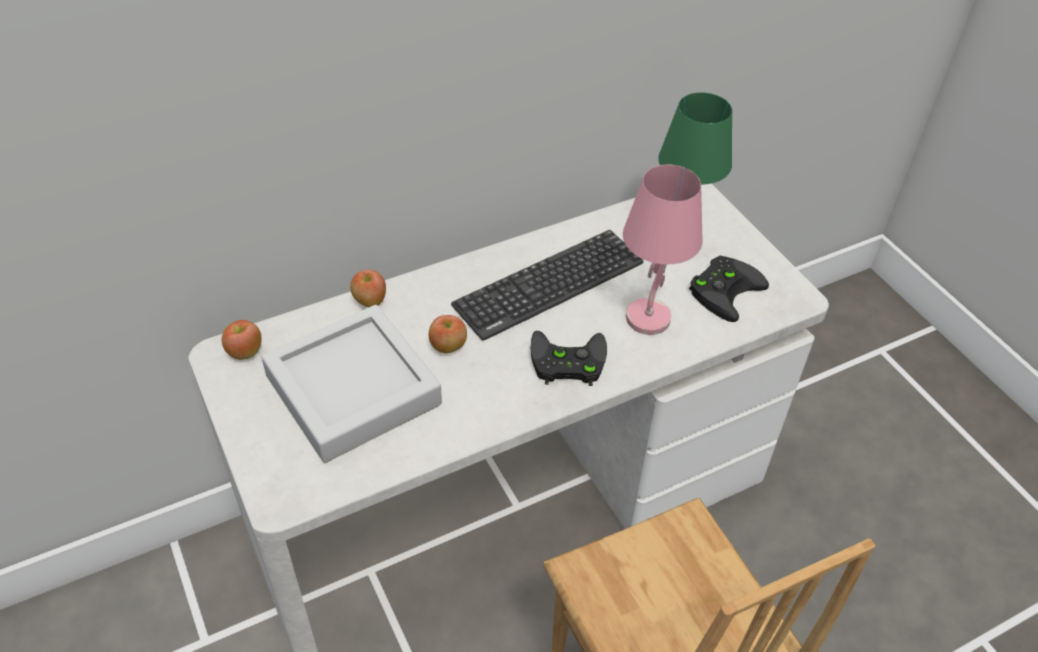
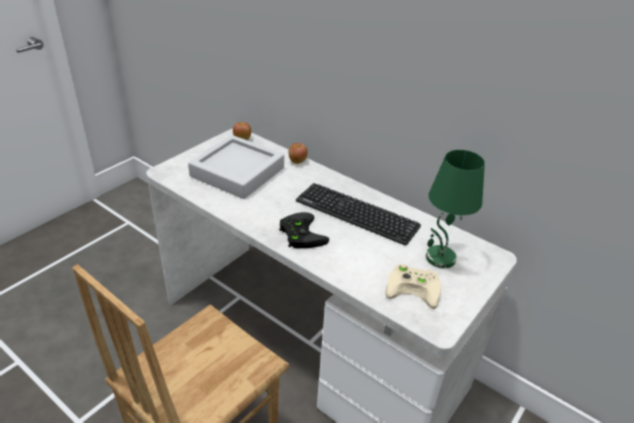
camera: 65 degrees right, 10 degrees down
apple [429,315,467,354] -> none
pink table lamp [623,165,703,335] -> none
black game controller [689,256,769,322] -> beige game controller [385,264,441,309]

